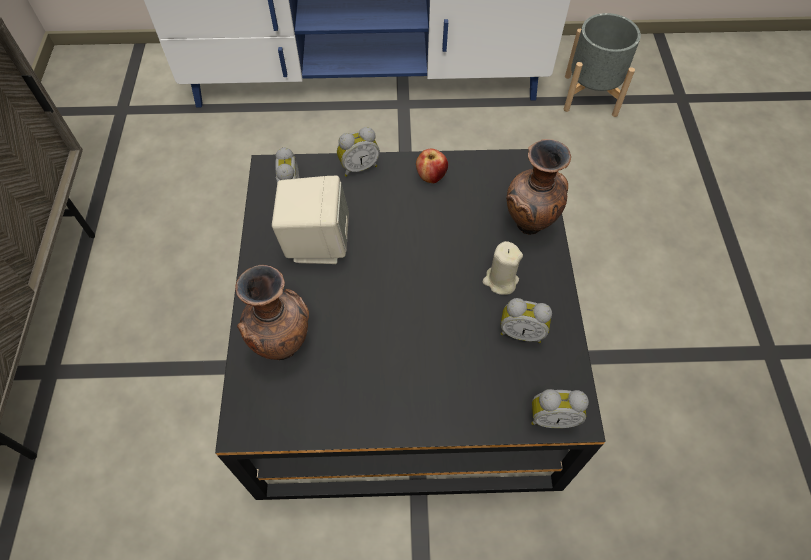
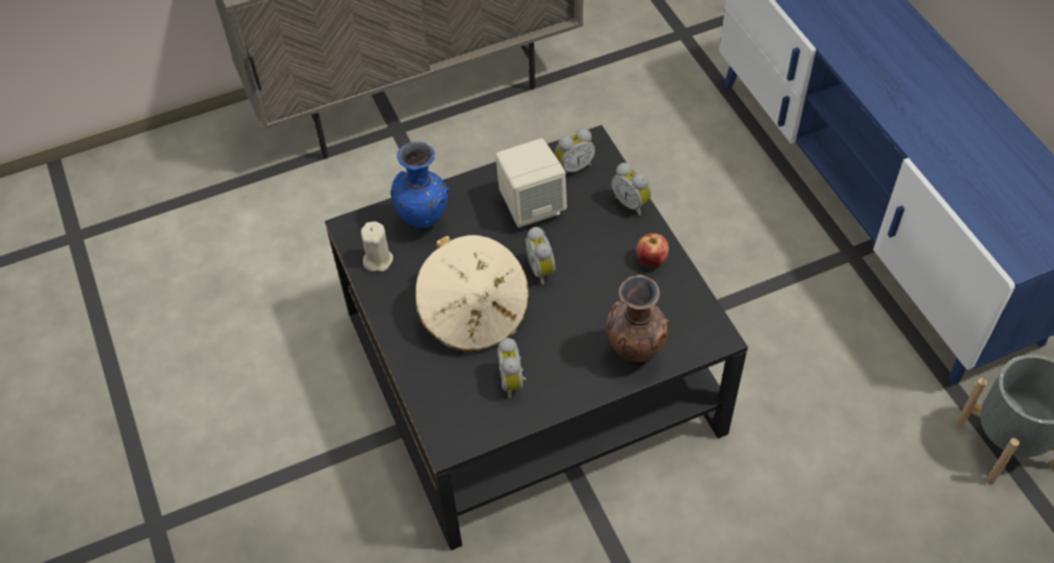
camera: 70 degrees right, 5 degrees down
brown vase [235,265,309,360] -> blue vase [391,141,449,233]
beige candle [483,241,523,295] -> beige candle moved to [361,222,393,272]
alarm clock [531,389,589,428] -> alarm clock moved to [525,227,555,285]
none -> beige hat [416,235,530,353]

